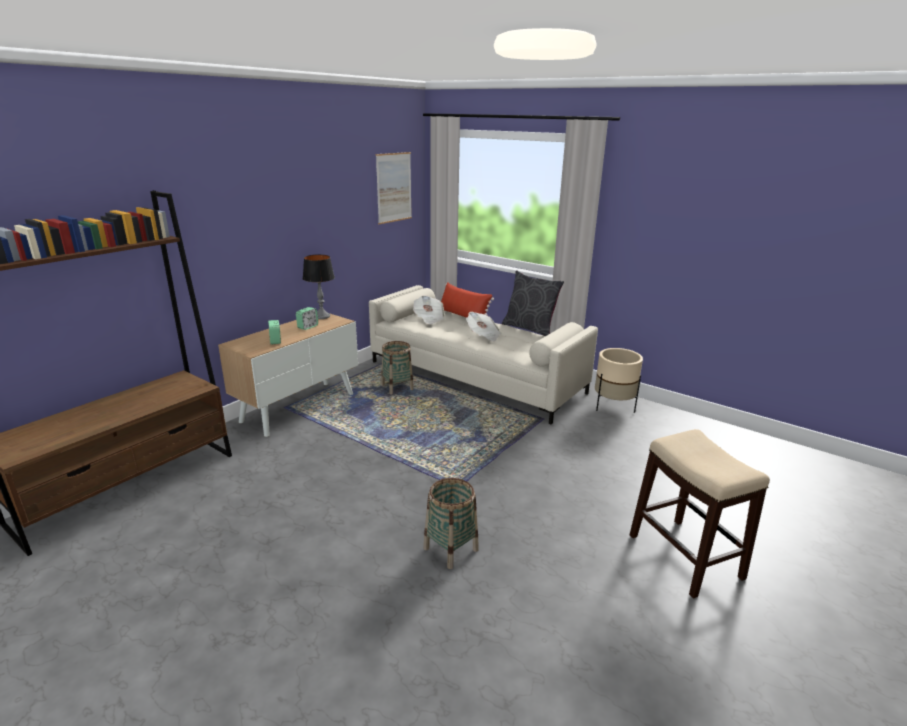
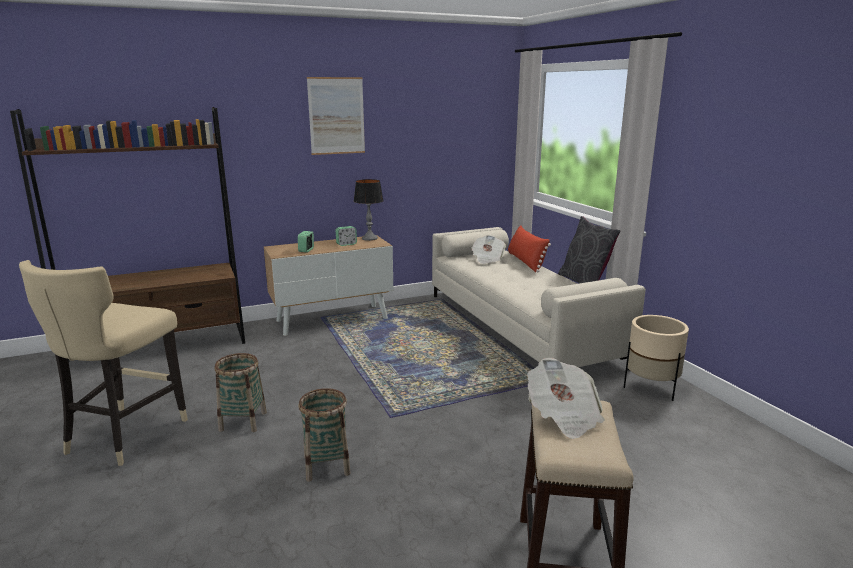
camera: 30 degrees right, 5 degrees down
picture [376,152,412,224] -> picture moved to [307,77,365,155]
basket [381,341,414,395] -> basket moved to [215,353,267,432]
newspaper [466,312,502,342] -> newspaper moved to [527,358,605,439]
none -> beige stool [19,260,188,466]

